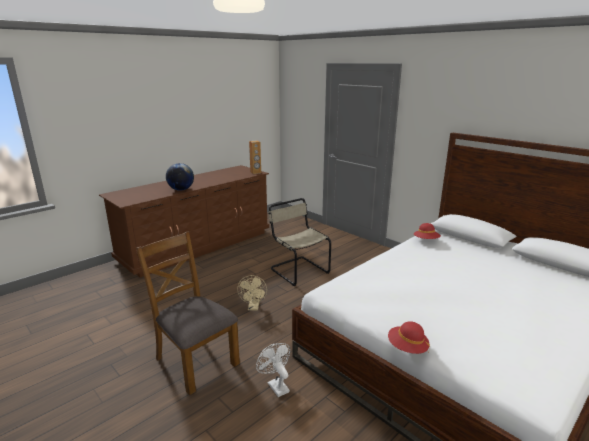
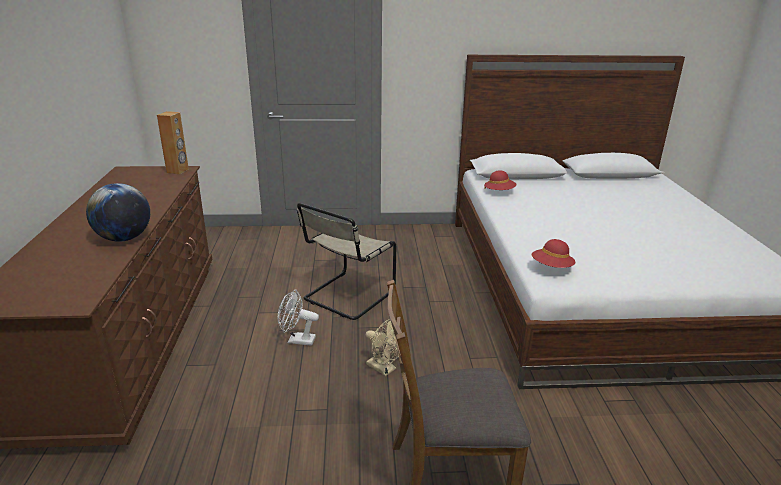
camera: 50 degrees left, 5 degrees up
white fan [256,343,290,397] -> white fan moved to [278,289,319,346]
beige chair [268,198,331,286] -> beige chair turned 60 degrees counterclockwise [297,203,396,320]
red hat [388,321,430,354] -> red hat moved to [532,239,575,268]

